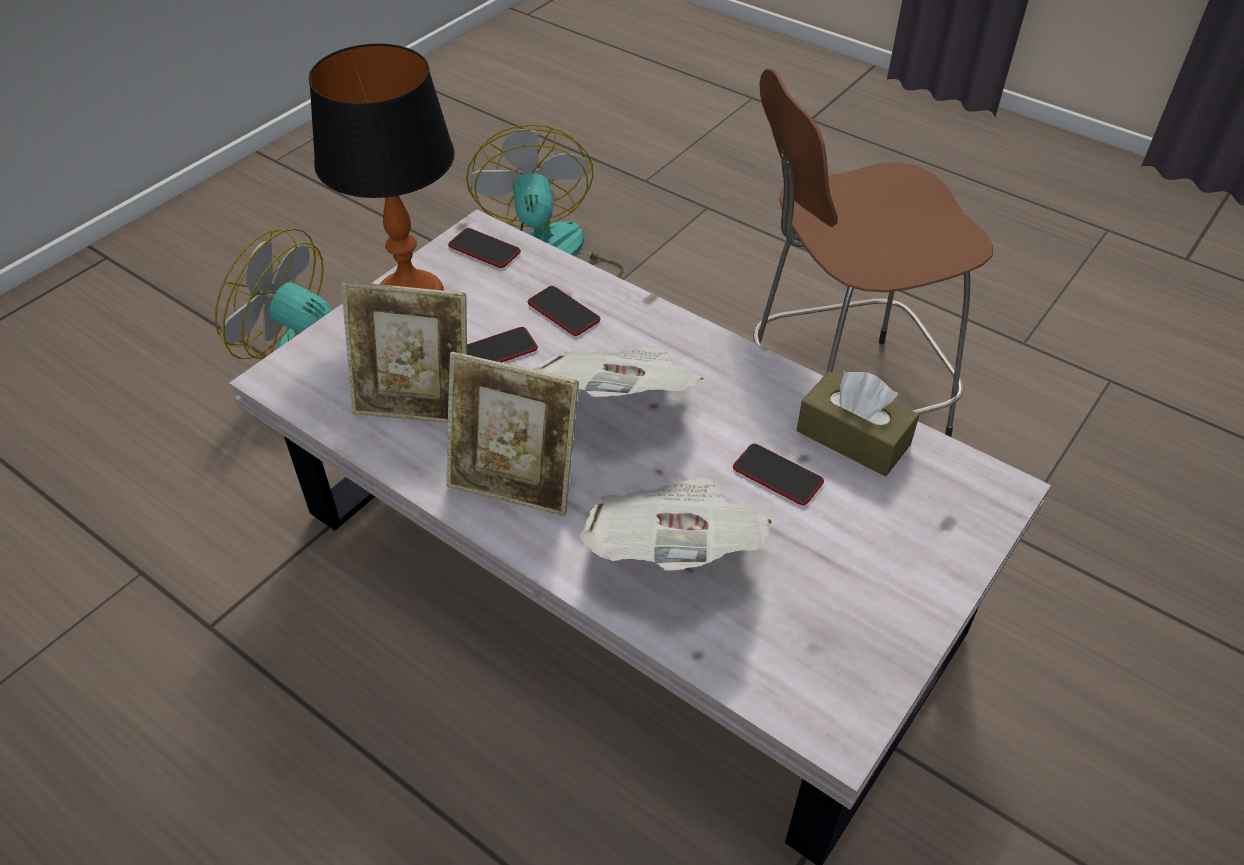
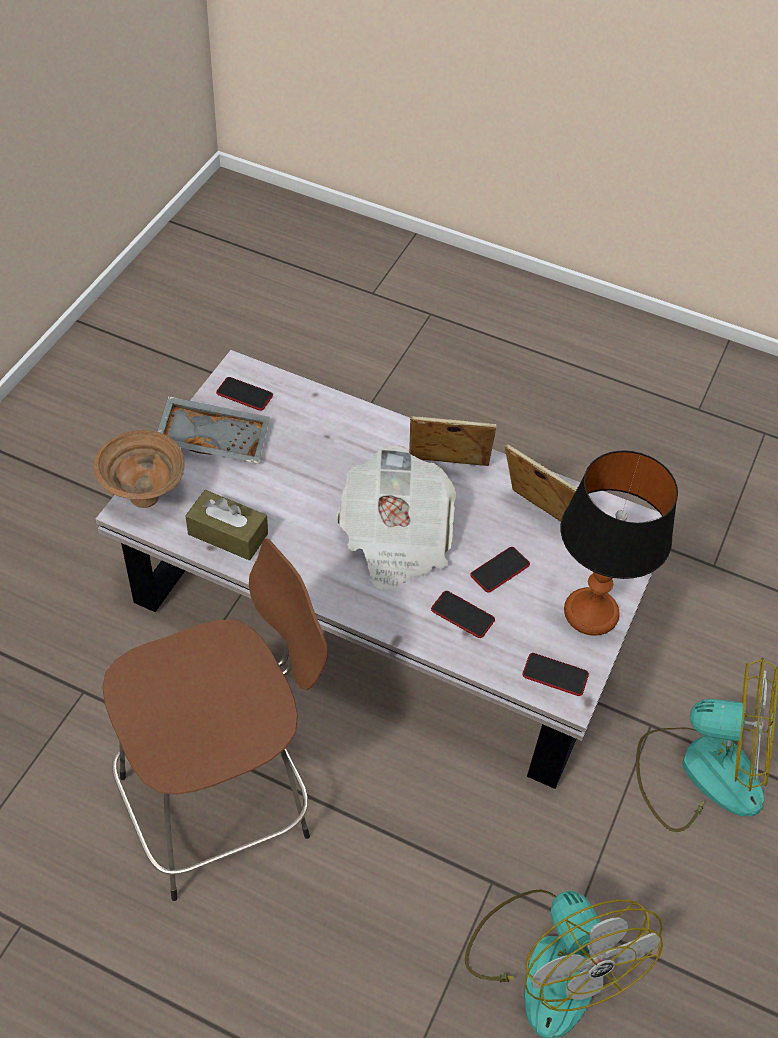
camera: 165 degrees right, 5 degrees up
picture frame [341,281,467,423] -> picture frame turned 45 degrees clockwise [505,444,577,522]
newspaper [580,477,773,571] -> none
phone [733,444,824,505] -> phone moved to [216,377,273,411]
none -> brown bowl [94,430,185,508]
none -> grey tray [157,396,270,463]

